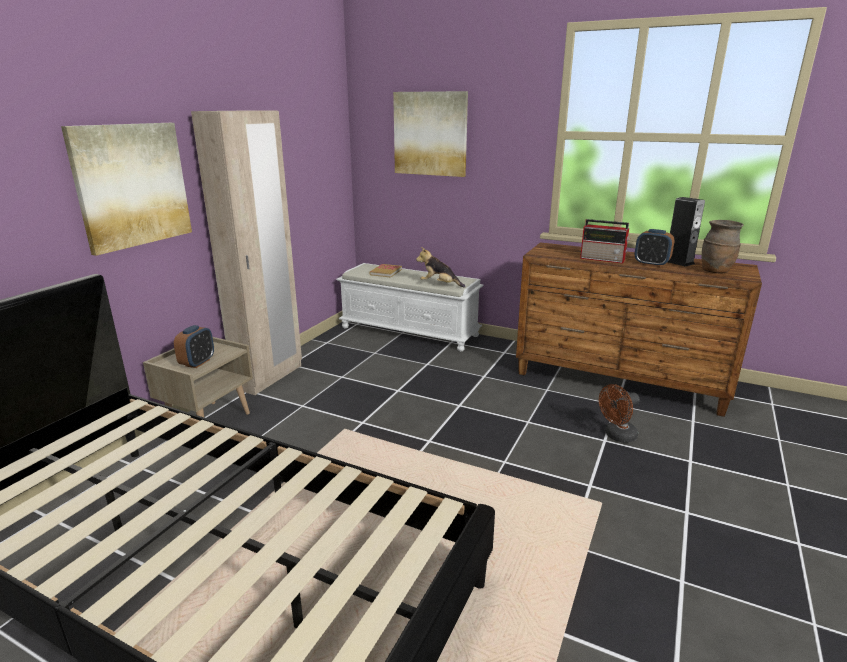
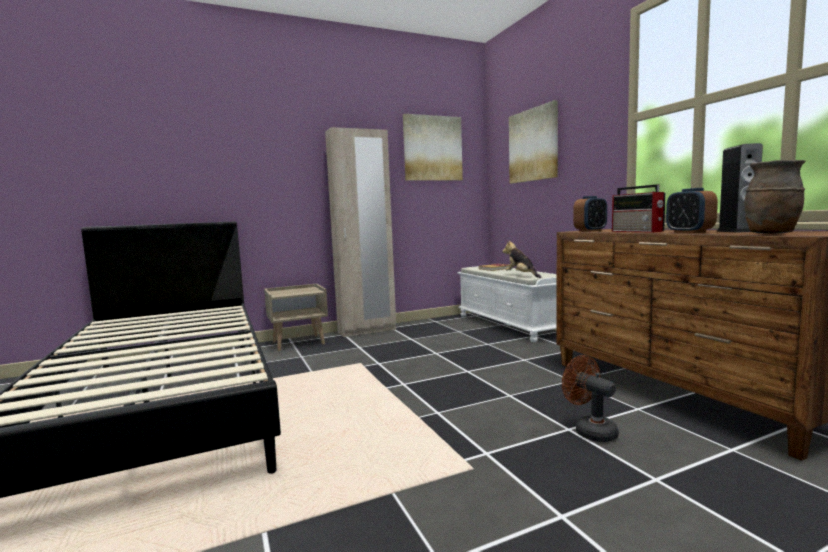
camera: 40 degrees right, 15 degrees down
picture [61,123,192,256] -> picture moved to [403,114,463,181]
alarm clock [174,325,214,368] -> alarm clock moved to [573,196,607,232]
brown fan [599,384,640,443] -> brown fan turned 45 degrees clockwise [562,355,619,442]

